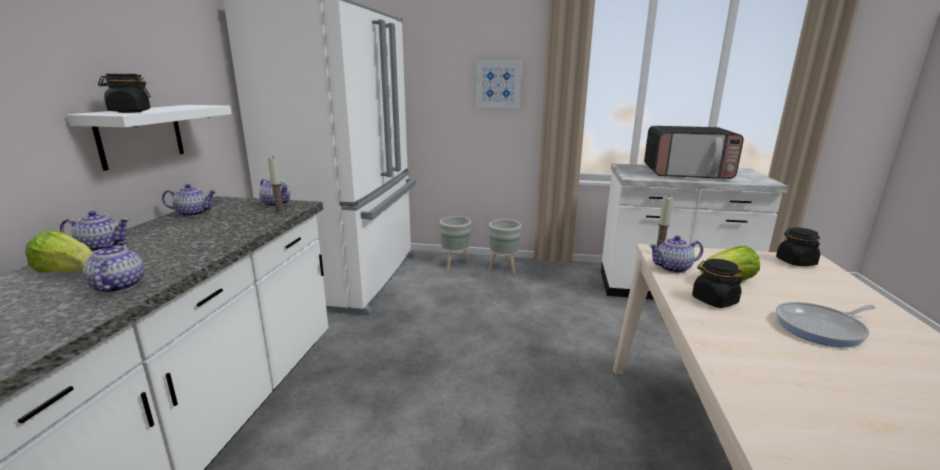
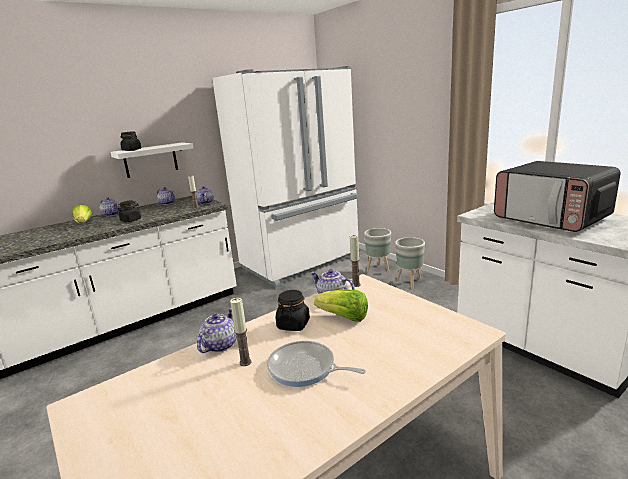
camera: 45 degrees right, 0 degrees up
teapot [83,241,144,293] -> teapot moved to [197,308,237,353]
picture [476,60,522,108] -> none
black jar [776,227,820,266] -> black jar moved to [118,201,141,222]
none -> candle [230,298,252,366]

